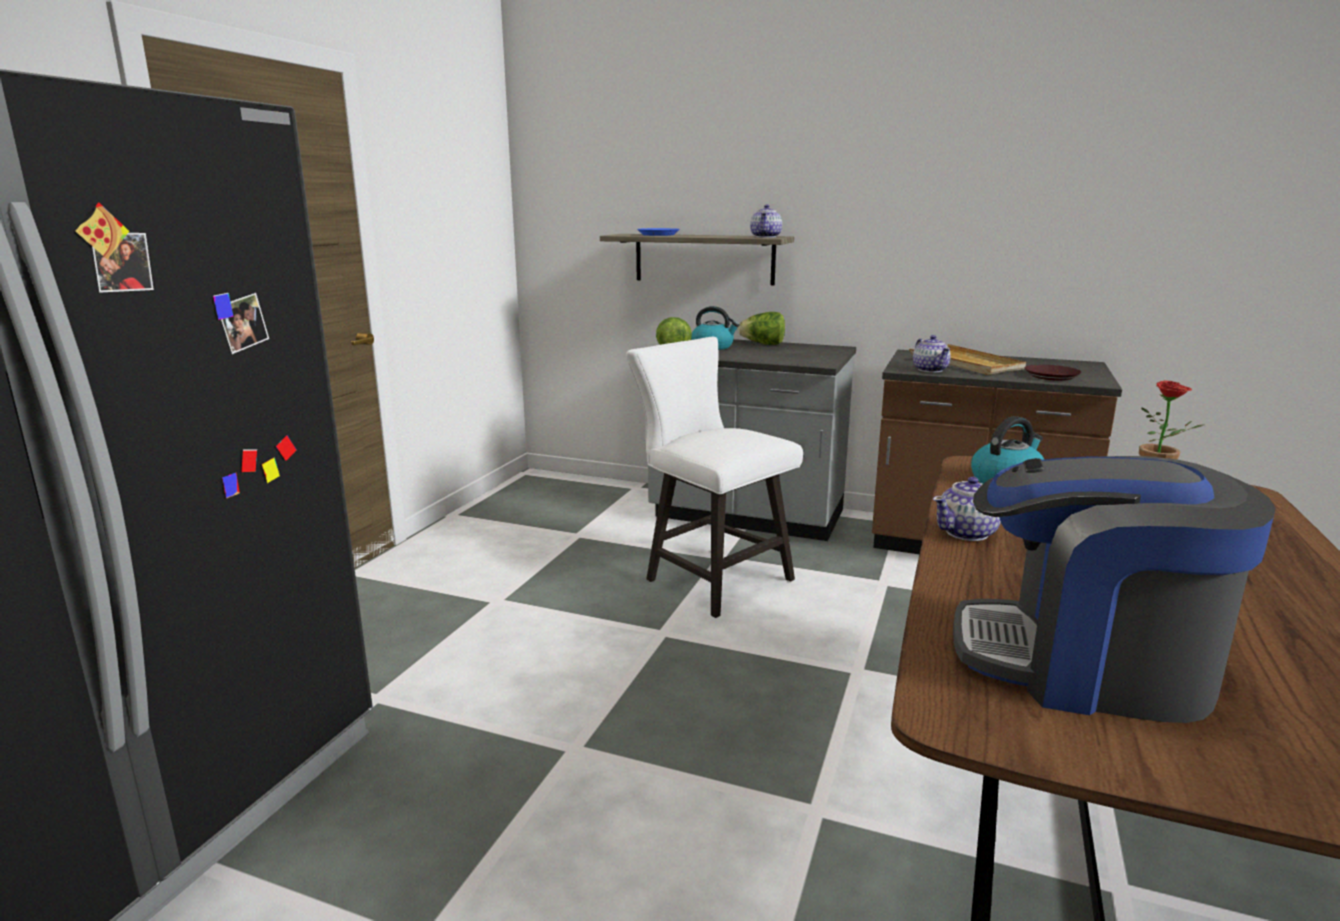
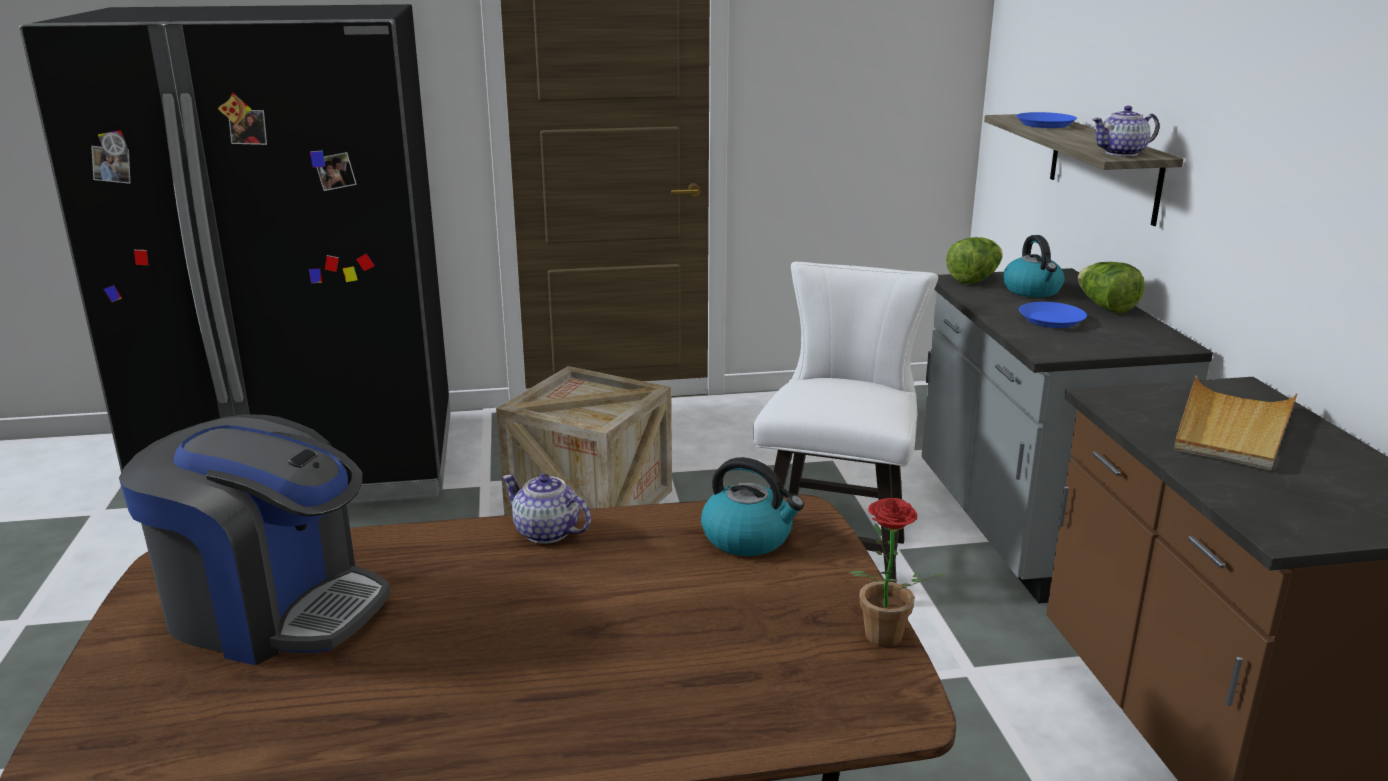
camera: 60 degrees right, 5 degrees up
teapot [913,335,951,372] -> none
coffee machine [953,456,1276,723] -> coffee machine turned 120 degrees clockwise [119,414,390,665]
brown plate [1024,365,1081,381] -> none
none -> crate [496,366,672,515]
none -> blue plate [1019,302,1087,328]

